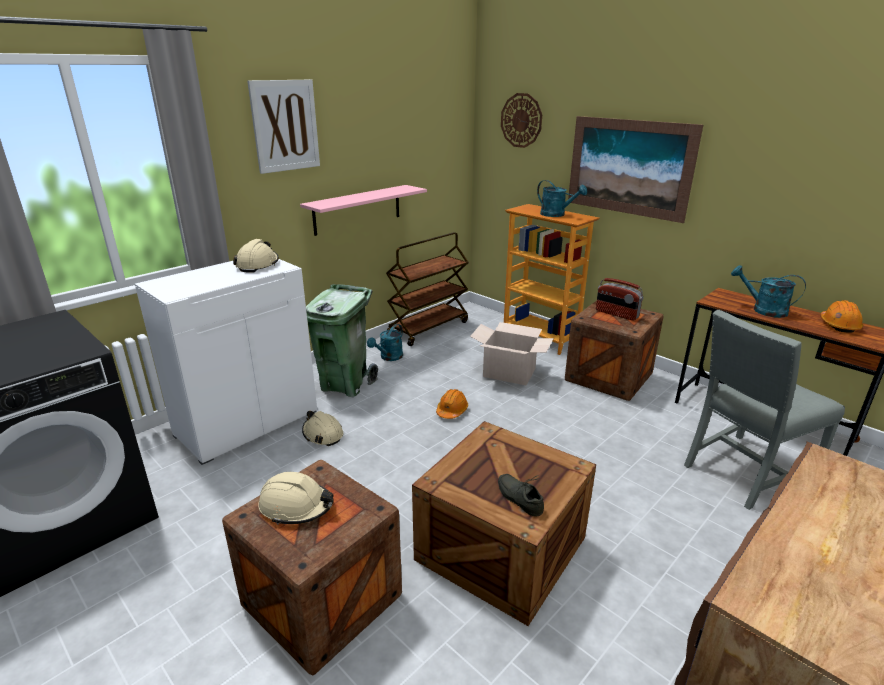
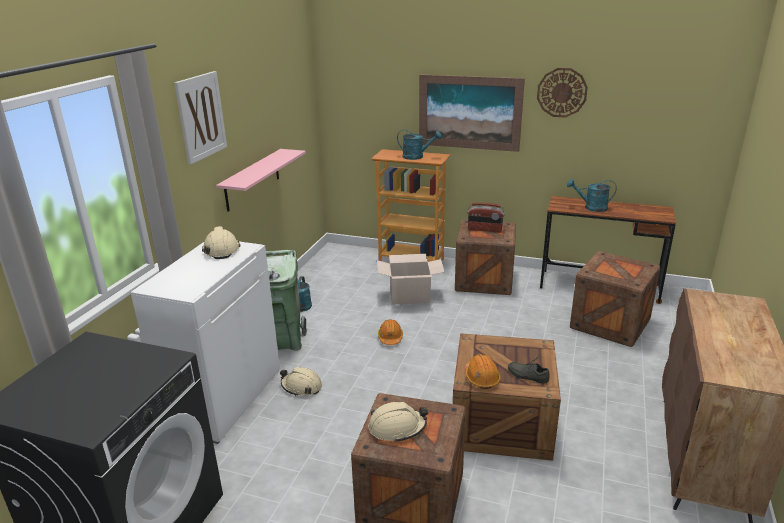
camera: 25 degrees left, 0 degrees up
brown cart [386,232,469,346] -> none
wall clock [501,93,542,148] -> wall clock moved to [537,68,588,118]
grey chair [684,310,845,510] -> crate [570,251,660,347]
orange hard hat [821,300,864,333] -> orange hard hat moved to [465,354,501,389]

